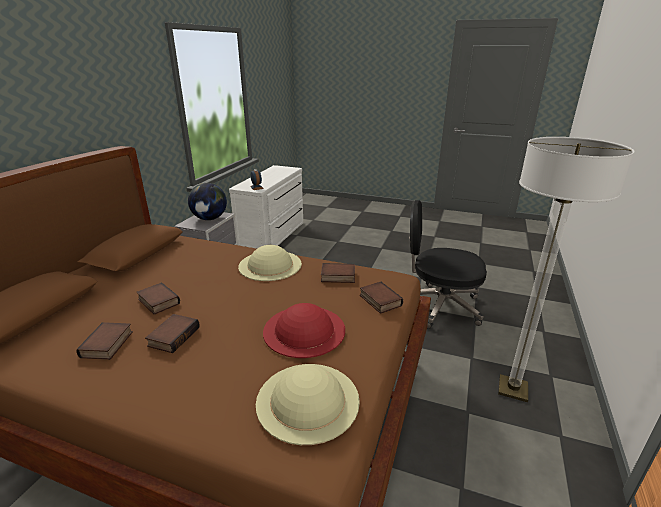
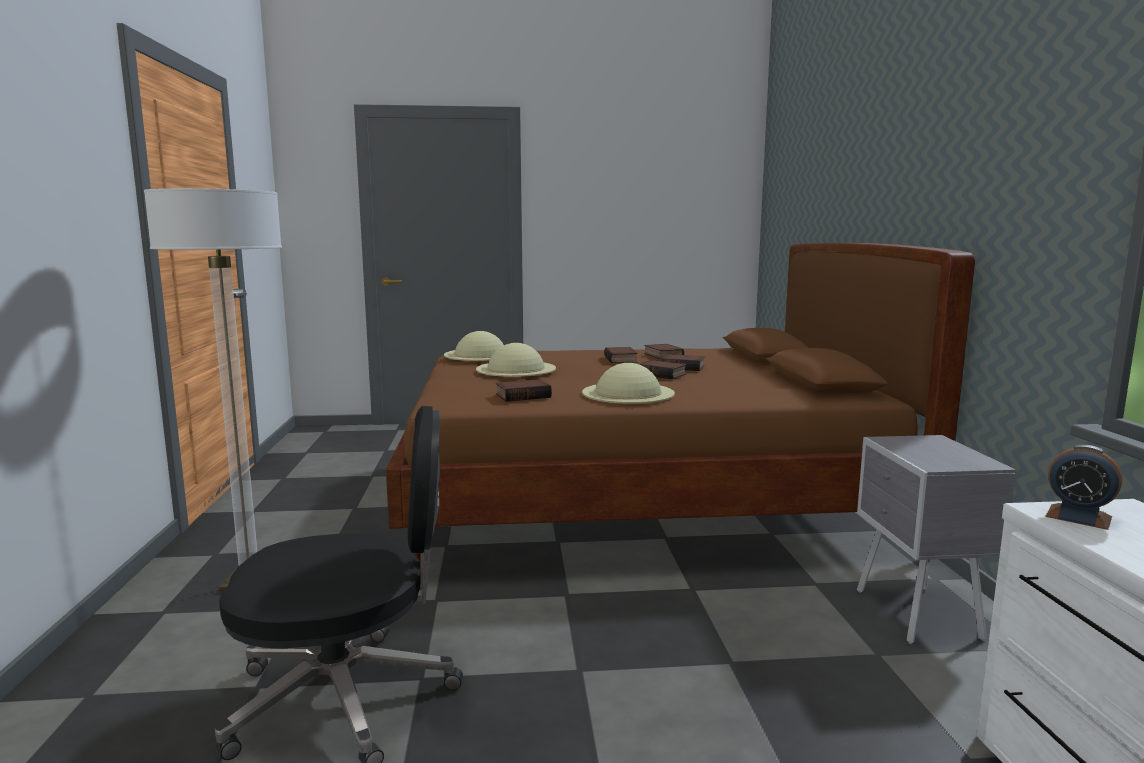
camera: 155 degrees right, 15 degrees down
globe [188,183,227,220] -> none
red hat [263,303,345,358] -> beige hat [476,343,556,377]
book [360,282,403,314] -> book moved to [638,360,687,379]

